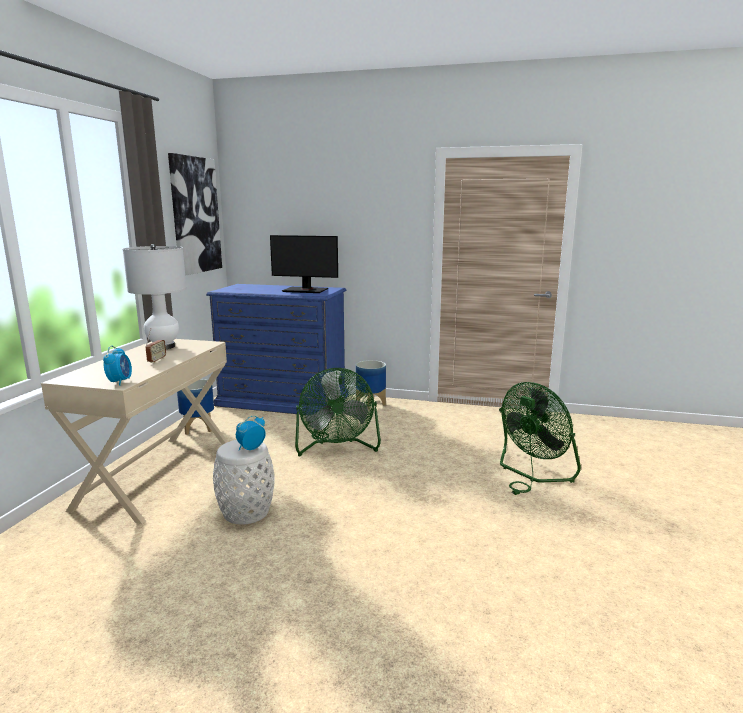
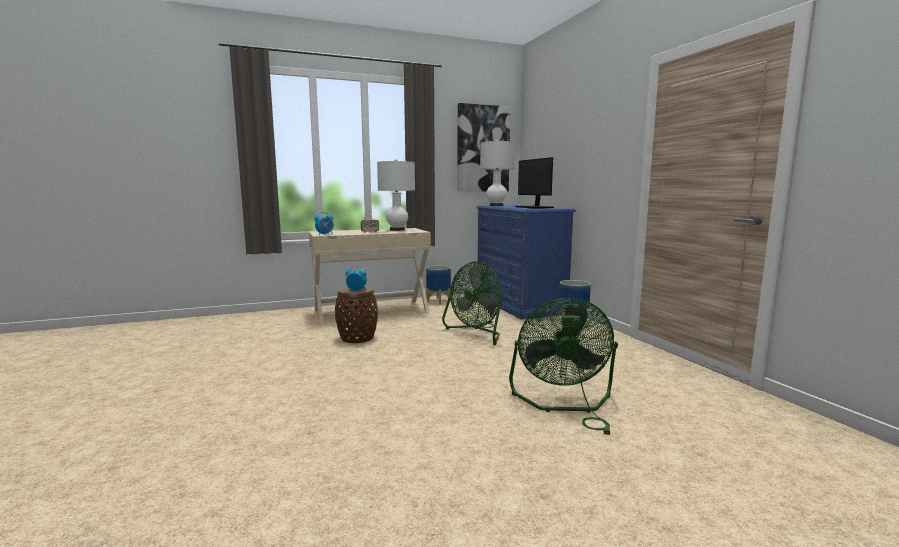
camera: 55 degrees right, 5 degrees down
white stool [213,440,275,525] -> brown stool [335,287,378,343]
green fan [499,382,581,495] -> green fan turned 105 degrees counterclockwise [509,298,618,435]
none -> white table lamp [480,140,515,206]

